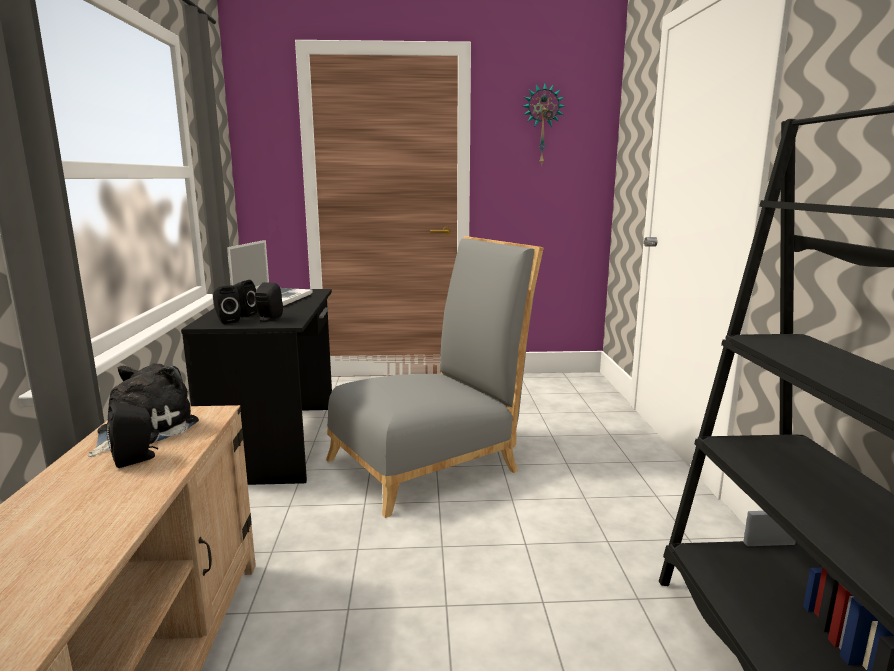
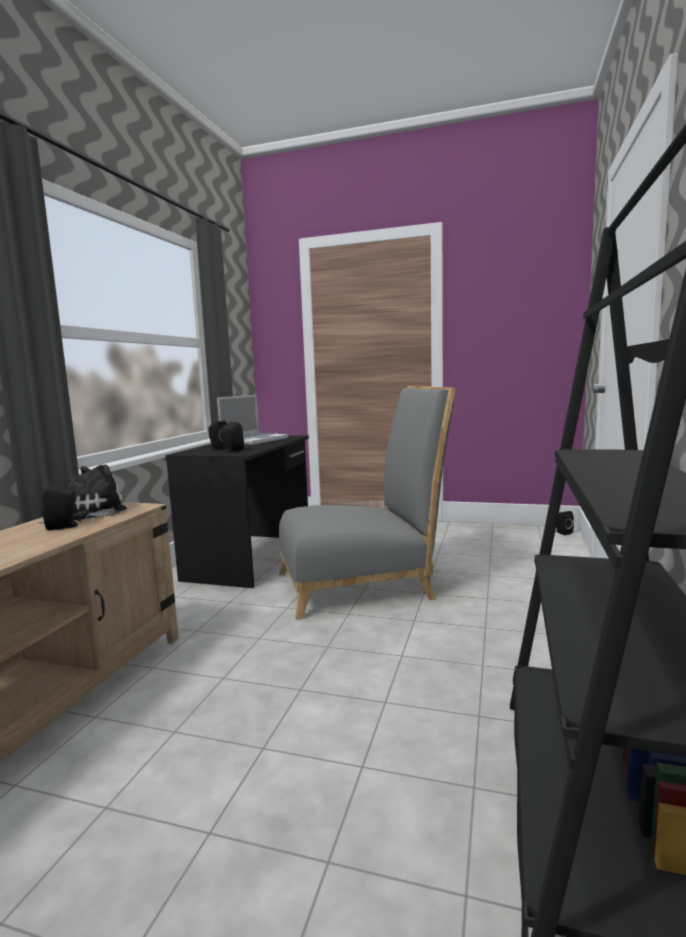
camera: 20 degrees right, 5 degrees down
black speaker [213,285,241,324] -> black speaker moved to [556,511,574,535]
wall clock [523,83,565,166] -> none

